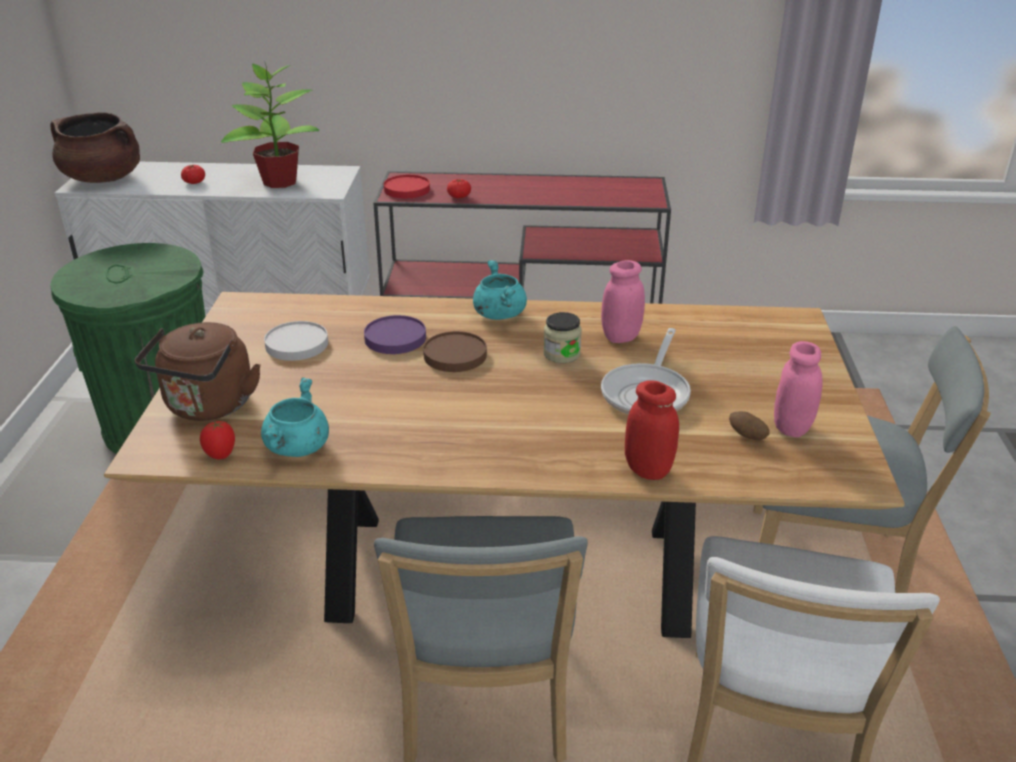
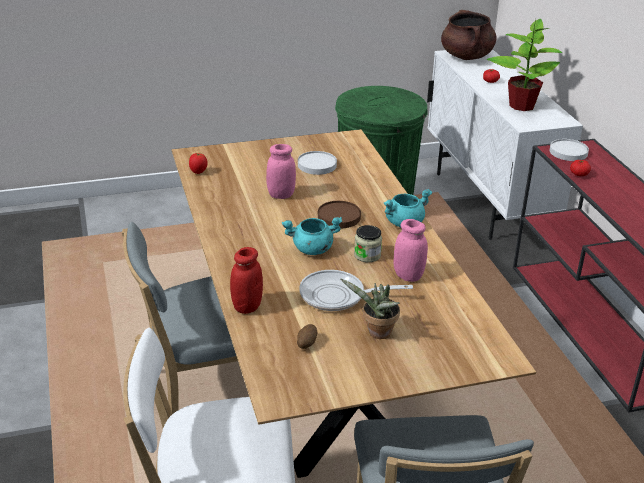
camera: 70 degrees right, 0 degrees up
brown kettle [135,322,261,421] -> none
turquoise cooking pot [261,377,329,457] -> turquoise cooking pot moved to [282,217,343,255]
purple plate [364,315,426,354] -> none
red plate [384,175,430,198] -> white plate [550,139,589,161]
pink jar [774,341,822,437] -> pink jar moved to [266,144,296,199]
none -> potted plant [340,278,400,339]

